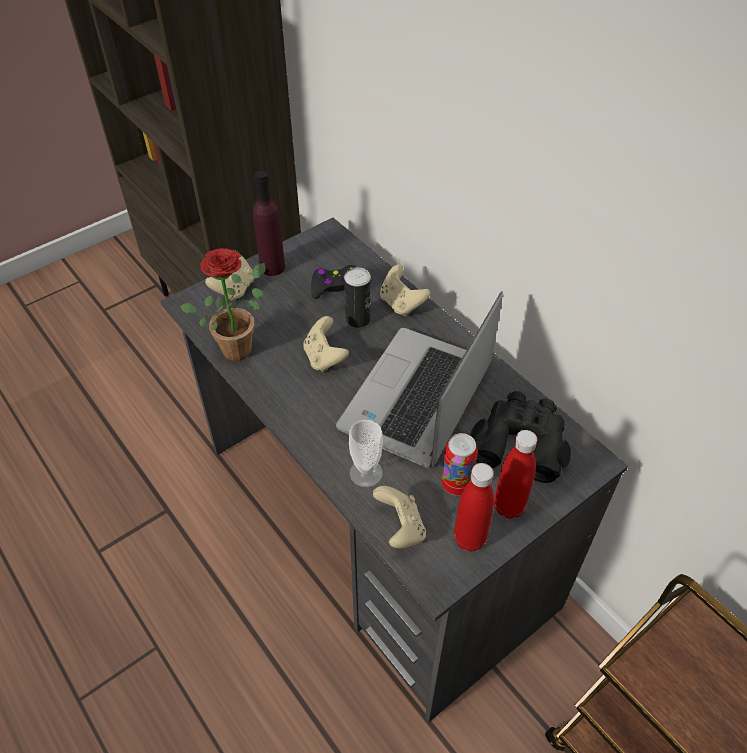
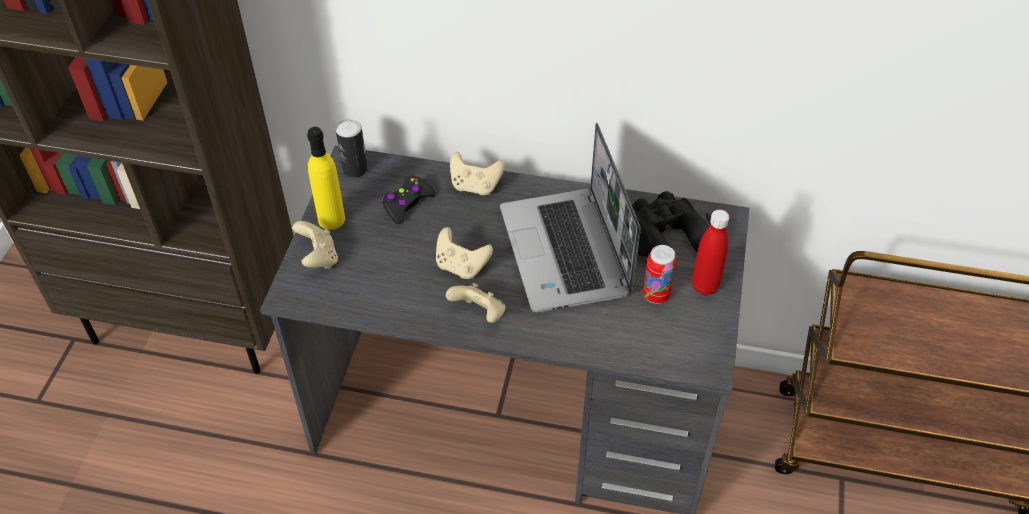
camera: 40 degrees left, 0 degrees up
potted plant [180,248,266,361] -> none
purple bottle [253,171,285,276] -> yellow bottle [307,127,345,230]
can [344,267,371,328] -> can moved to [336,119,368,178]
cup [349,420,383,487] -> none
beige game controller [373,486,426,548] -> beige game controller moved to [446,283,506,323]
red bottle [454,463,494,552] -> none

